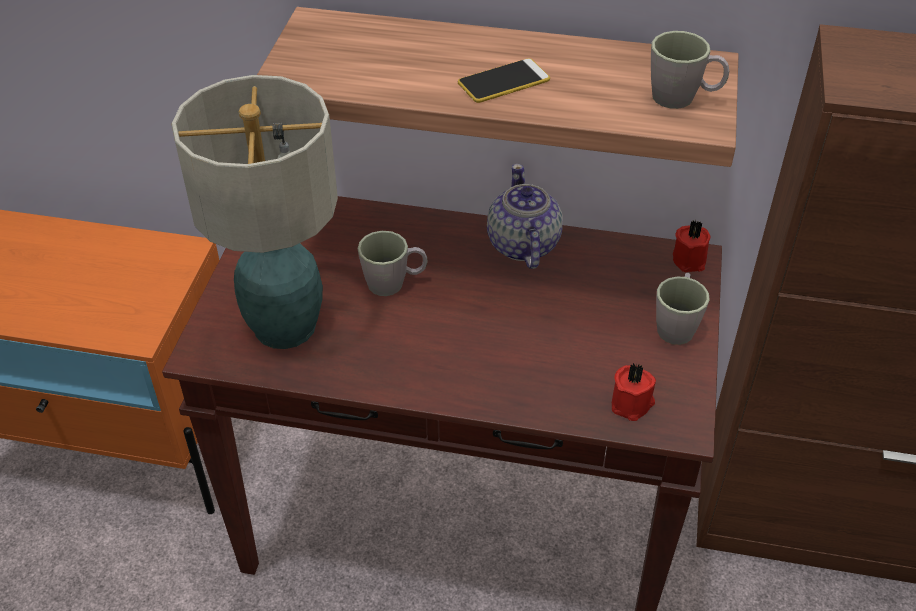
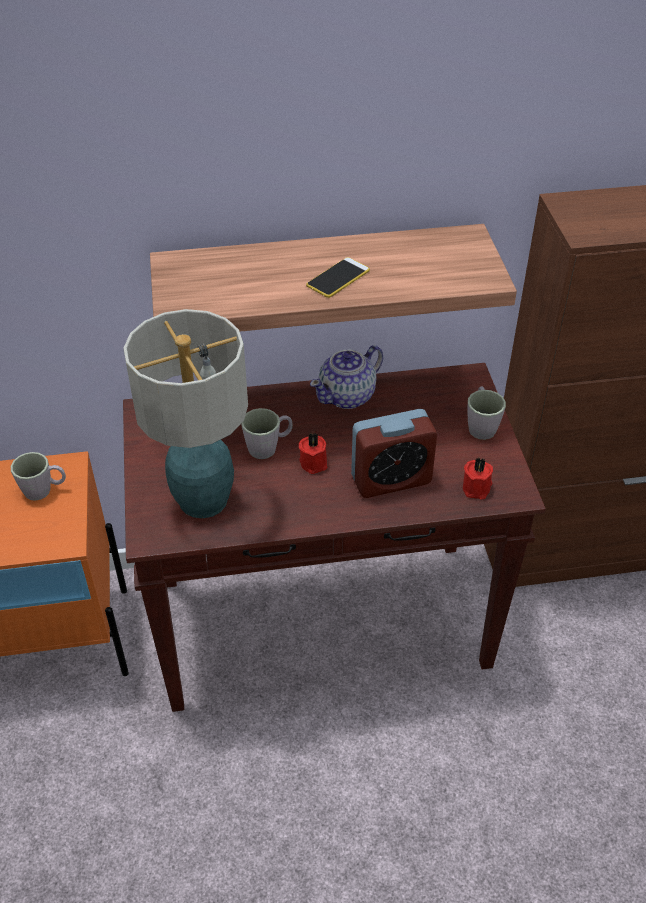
camera: 20 degrees left, 0 degrees up
teapot [487,164,563,269] -> teapot turned 105 degrees counterclockwise [310,345,383,409]
grey mug [651,31,729,109] -> grey mug moved to [11,452,66,501]
red candle [673,220,710,272] -> red candle moved to [299,433,327,474]
none -> alarm clock [351,409,437,498]

